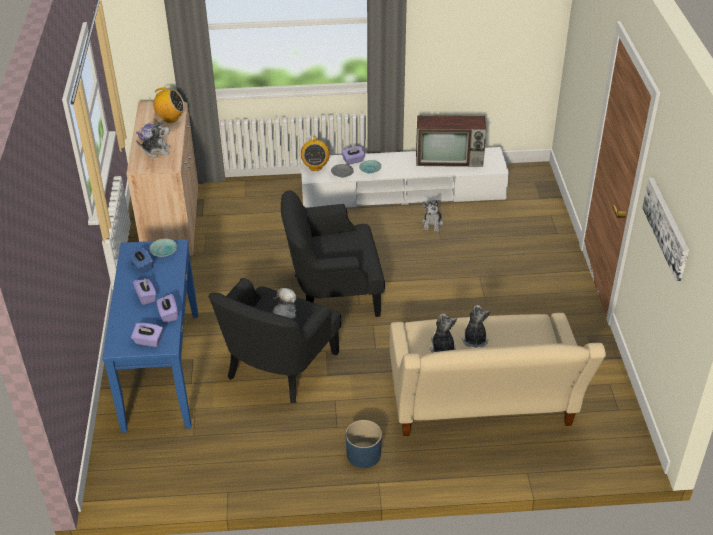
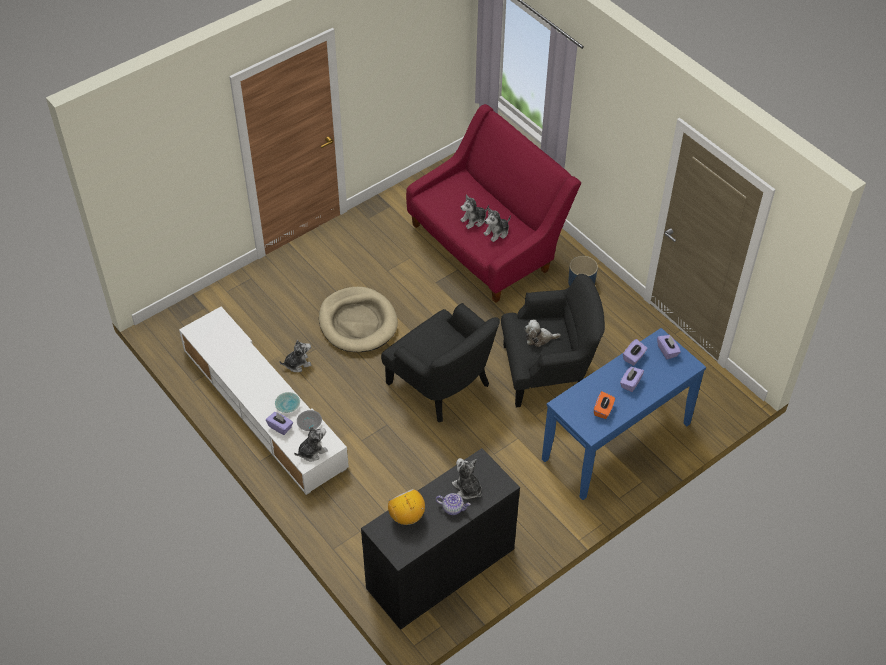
camera: 125 degrees left, 10 degrees up
beige cabinet [126,101,198,257] -> black cabinet [361,448,520,630]
blue tissue box [128,247,153,274] -> orange tissue box [594,391,615,419]
turquoise bowl [150,239,177,257] -> none
radio [301,136,330,171] -> plush toy [294,426,328,461]
beige sofa [390,313,606,436] -> red sofa [406,104,581,303]
television [416,115,486,167] -> none
picture [642,178,689,281] -> none
none -> beige dog bed [319,287,398,352]

